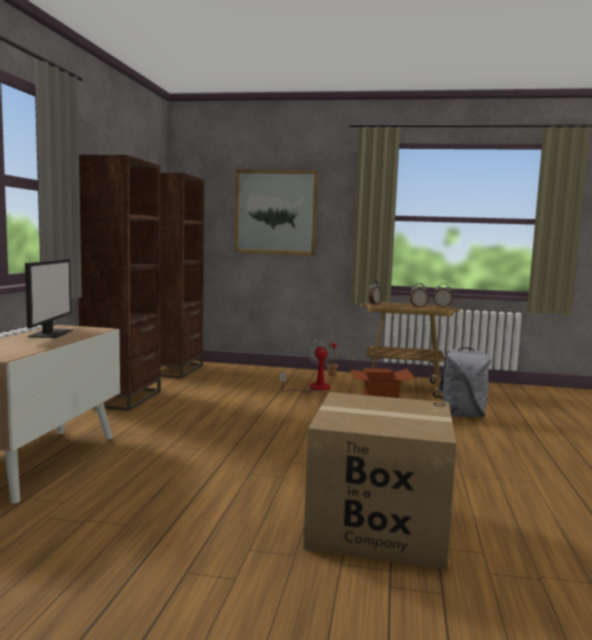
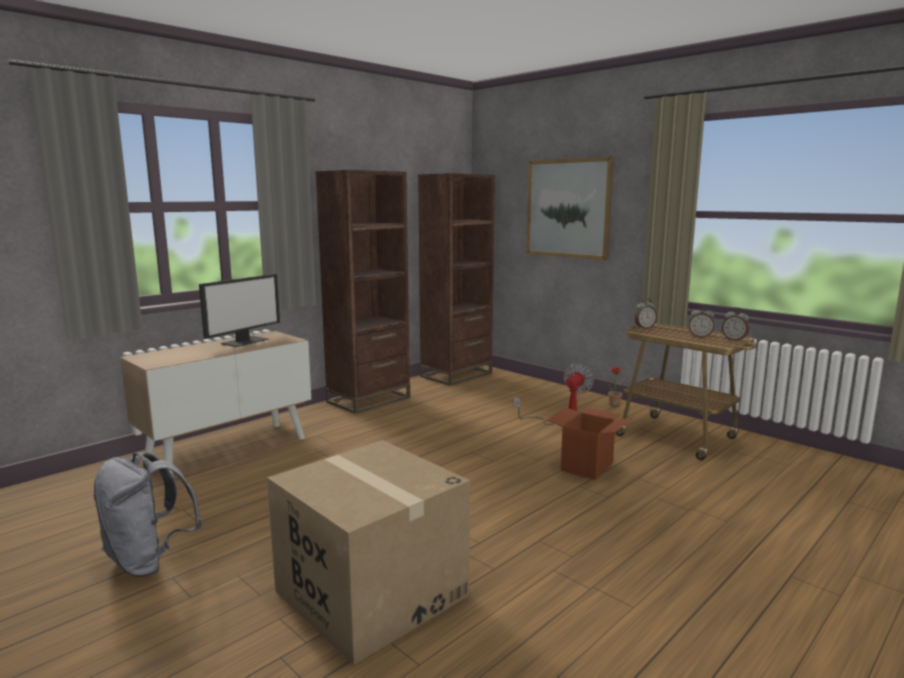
camera: 35 degrees right, 5 degrees up
grey backpack [438,347,490,417] -> grey backpack moved to [94,452,203,577]

